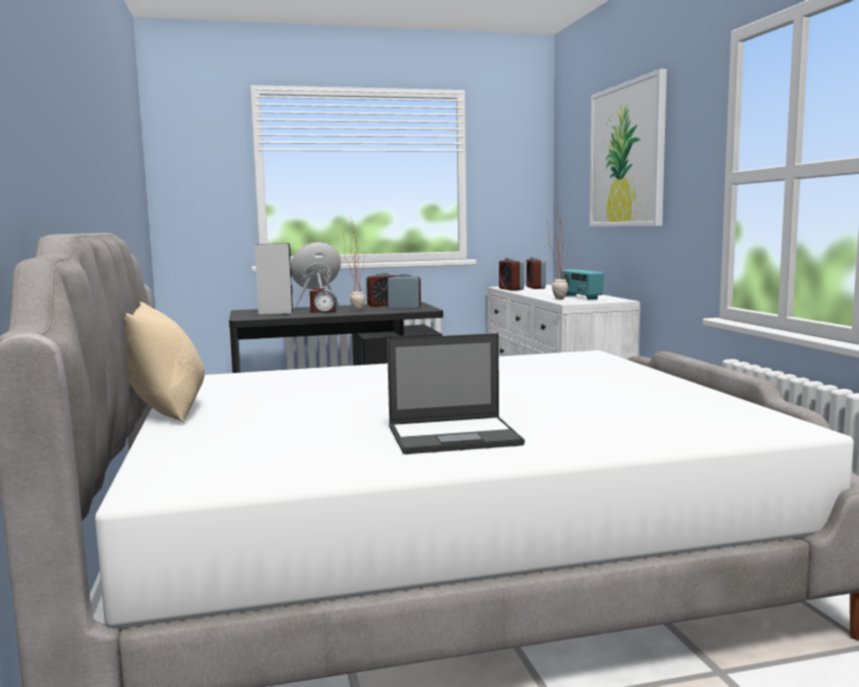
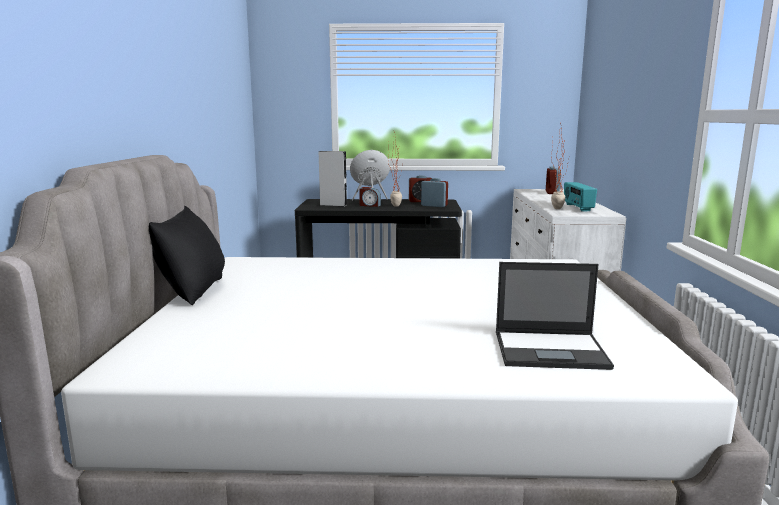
camera: 15 degrees right, 5 degrees up
beige pillow [124,301,205,423] -> black pillow [149,205,225,305]
laptop [387,333,525,454] -> laptop moved to [496,262,614,370]
alarm clock [499,257,524,291] -> none
picture [589,69,667,226] -> none

